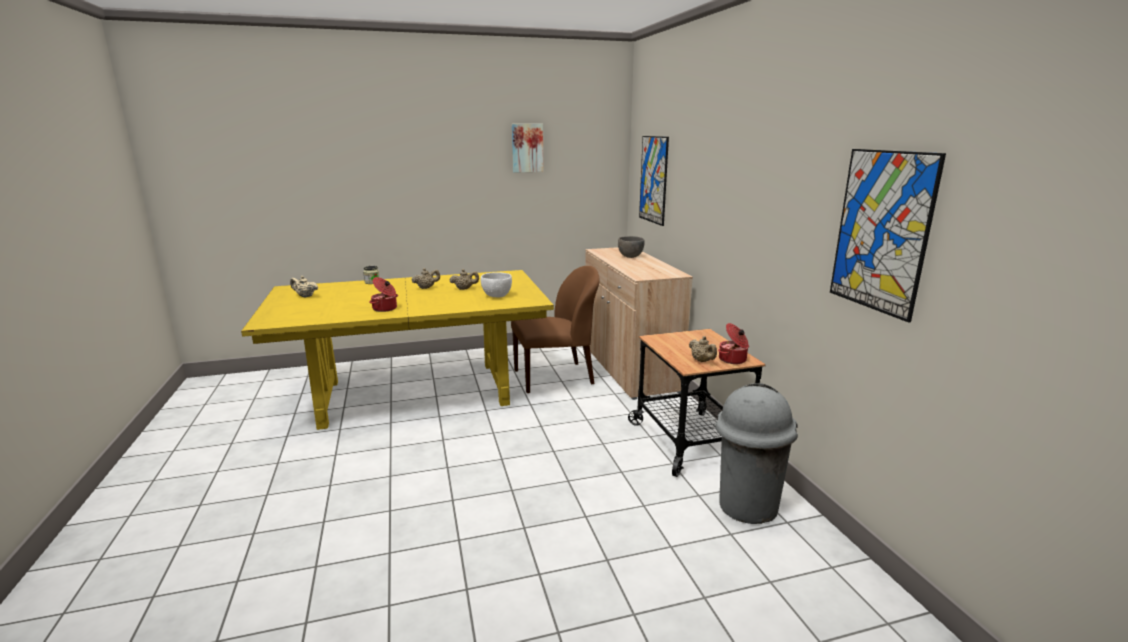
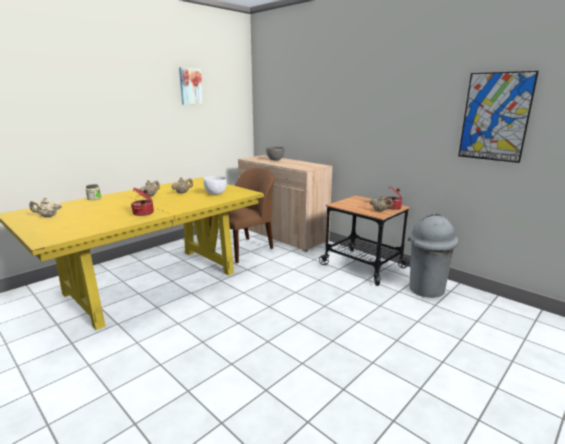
camera: 30 degrees left, 0 degrees up
picture [639,136,669,226] -> none

